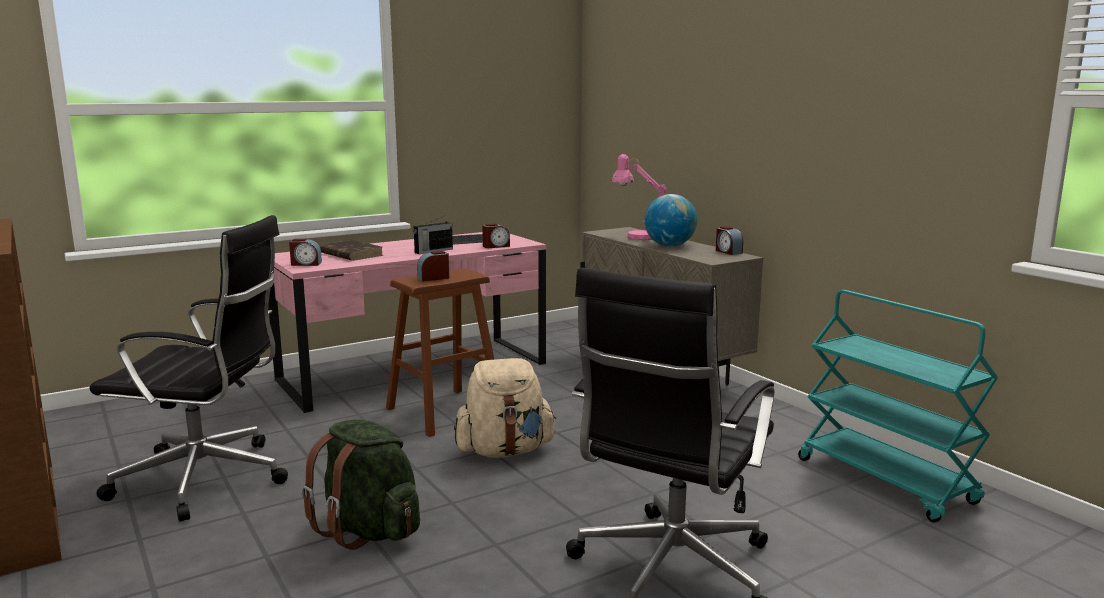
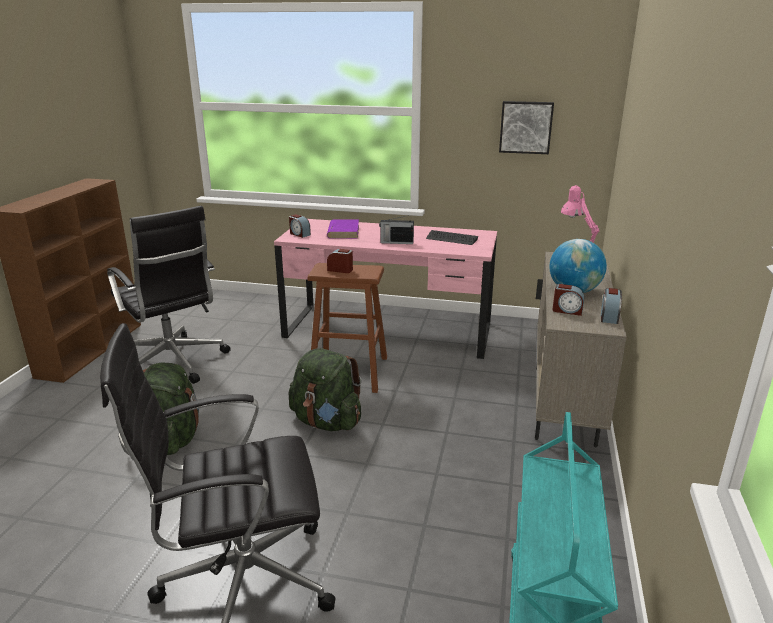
camera: 45 degrees right, 10 degrees up
brown book [320,240,384,261] -> purple book [327,220,359,239]
beige backpack [454,358,556,458] -> green backpack [289,348,362,431]
alarm clock [482,223,510,248] -> alarm clock moved to [552,284,584,316]
none -> picture [499,101,554,154]

